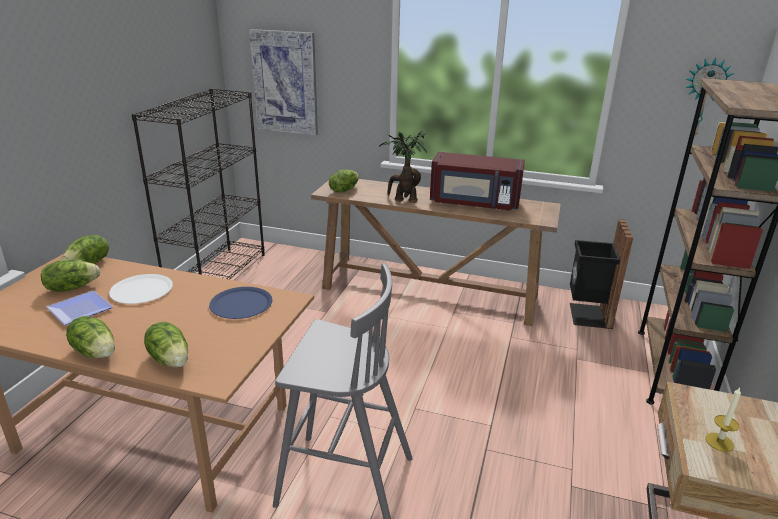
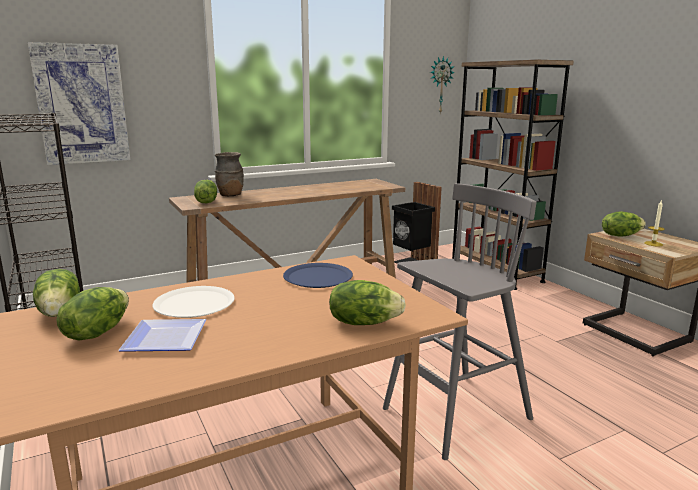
camera: 45 degrees left, 10 degrees down
lettuce [66,316,115,358] -> lettuce moved to [602,211,646,236]
potted plant [379,131,427,203] -> none
red microwave [430,152,525,211] -> none
none -> brown vase [215,152,244,196]

